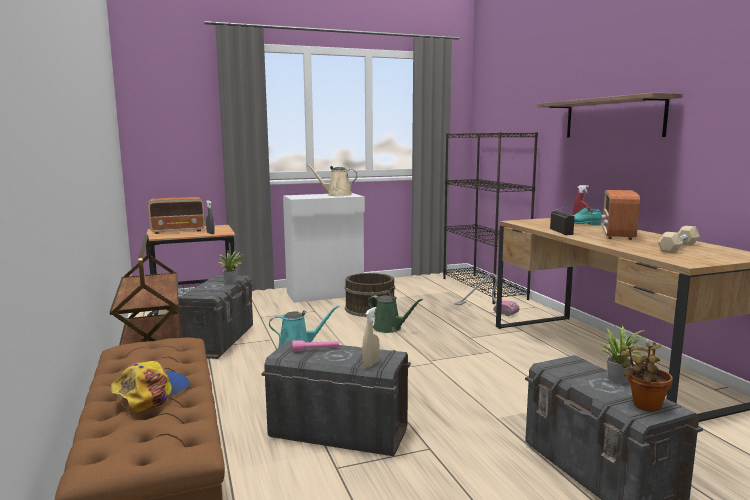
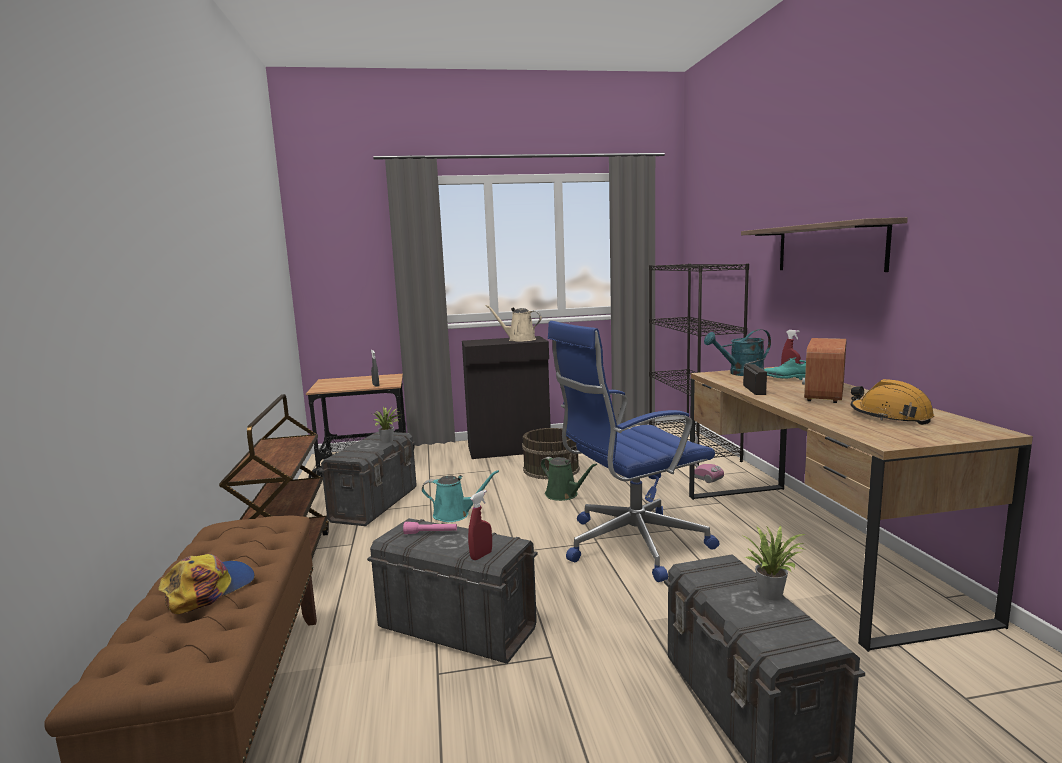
camera: 10 degrees right, 0 degrees up
radio [148,197,205,234] -> none
white cabinet [283,193,365,303] -> black cabinet [462,336,551,459]
beige spray bottle [362,307,380,368] -> red spray bottle [468,490,492,560]
potted plant [620,342,673,411] -> none
beige dumbbell [658,226,700,253] -> orange hard hat [851,379,934,425]
none -> blue office chair [548,321,719,582]
none -> turquoise watering can [704,329,771,376]

